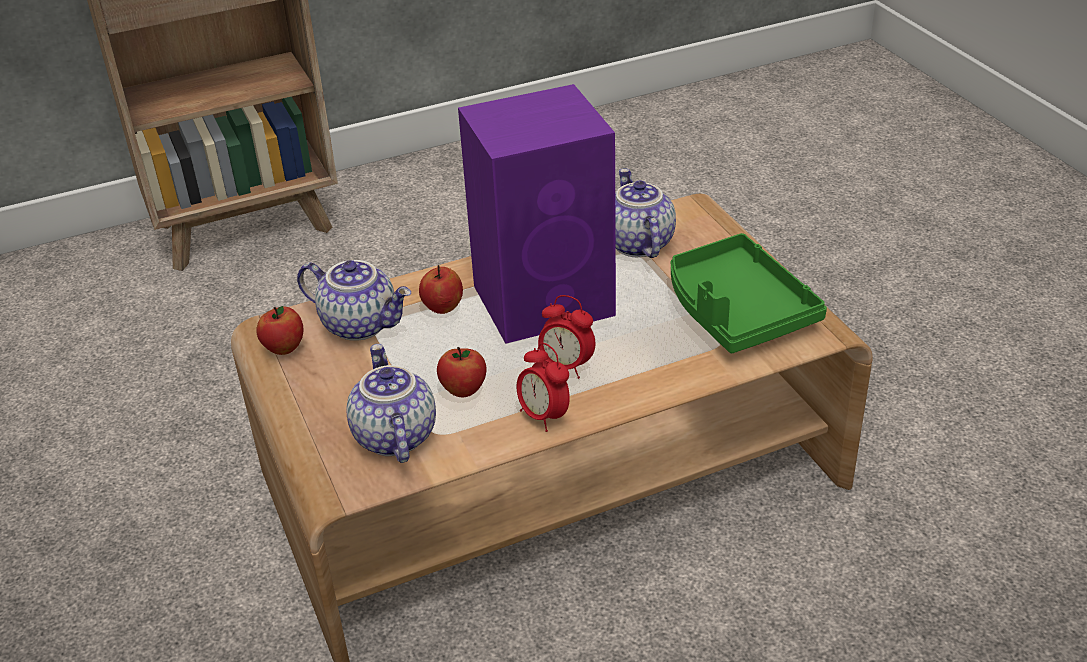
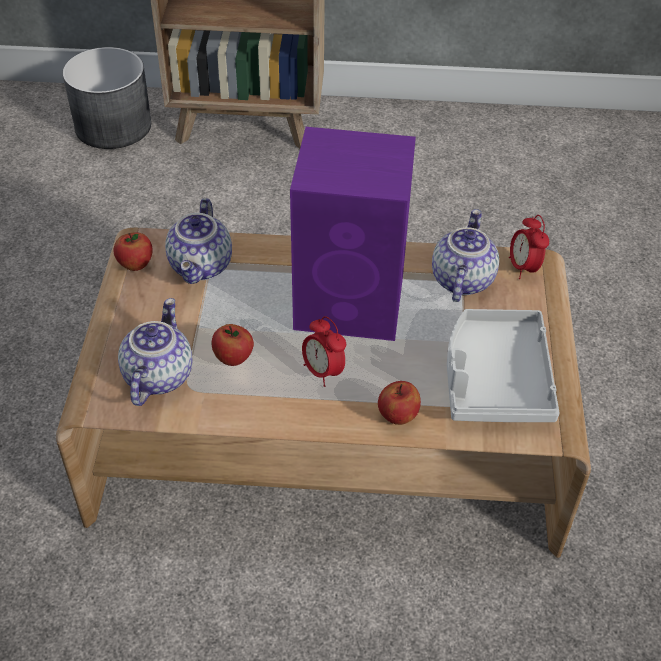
camera: 25 degrees right, 10 degrees up
teapot [297,260,411,341] -> teapot turned 45 degrees clockwise [165,198,232,284]
apple [419,265,463,314] -> apple moved to [378,381,421,425]
alarm clock [517,343,570,432] -> alarm clock moved to [509,215,549,279]
green tray [671,233,827,353] -> grey tray [447,309,560,422]
none -> grey planter [62,47,152,149]

